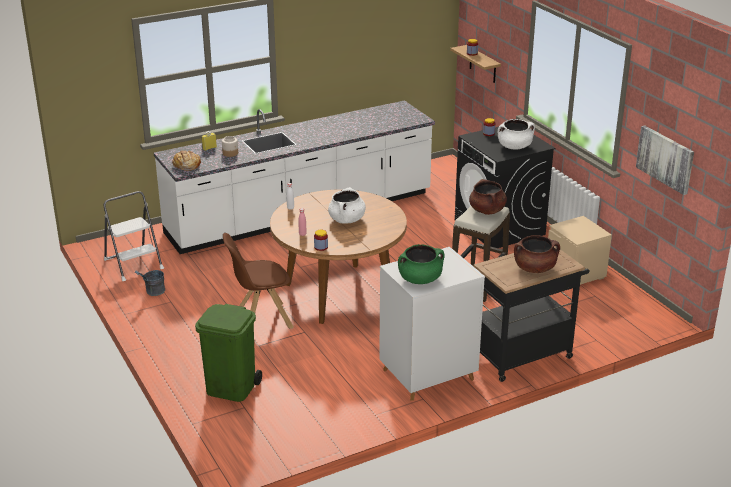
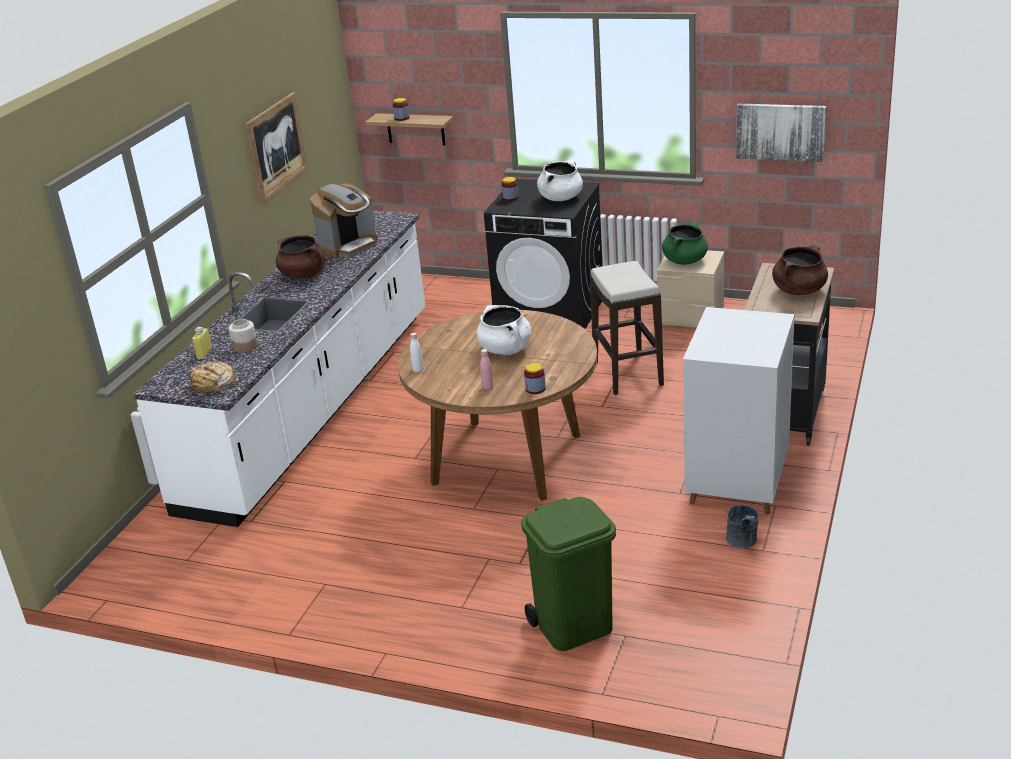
camera: 40 degrees left, 0 degrees up
white step ladder [104,191,164,281] -> none
grey bucket [135,270,165,296] -> grey bucket moved to [726,505,759,548]
brown chair [223,233,294,329] -> none
green cooking pot [398,244,445,284] -> green cooking pot moved to [662,222,708,265]
brown cooking pot [469,179,507,215] -> brown cooking pot moved to [276,236,326,279]
none -> picture [245,92,308,205]
none -> coffee machine [310,183,377,258]

